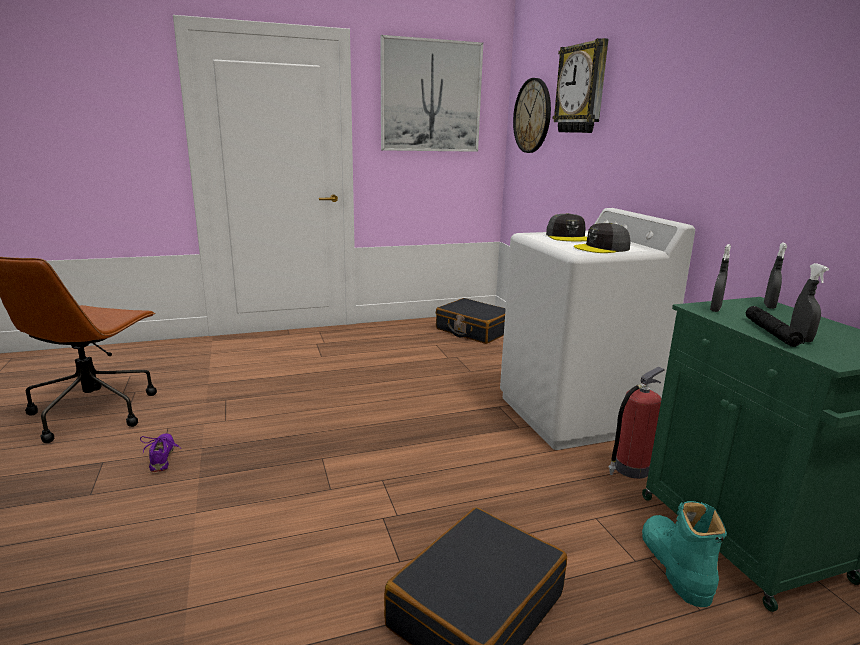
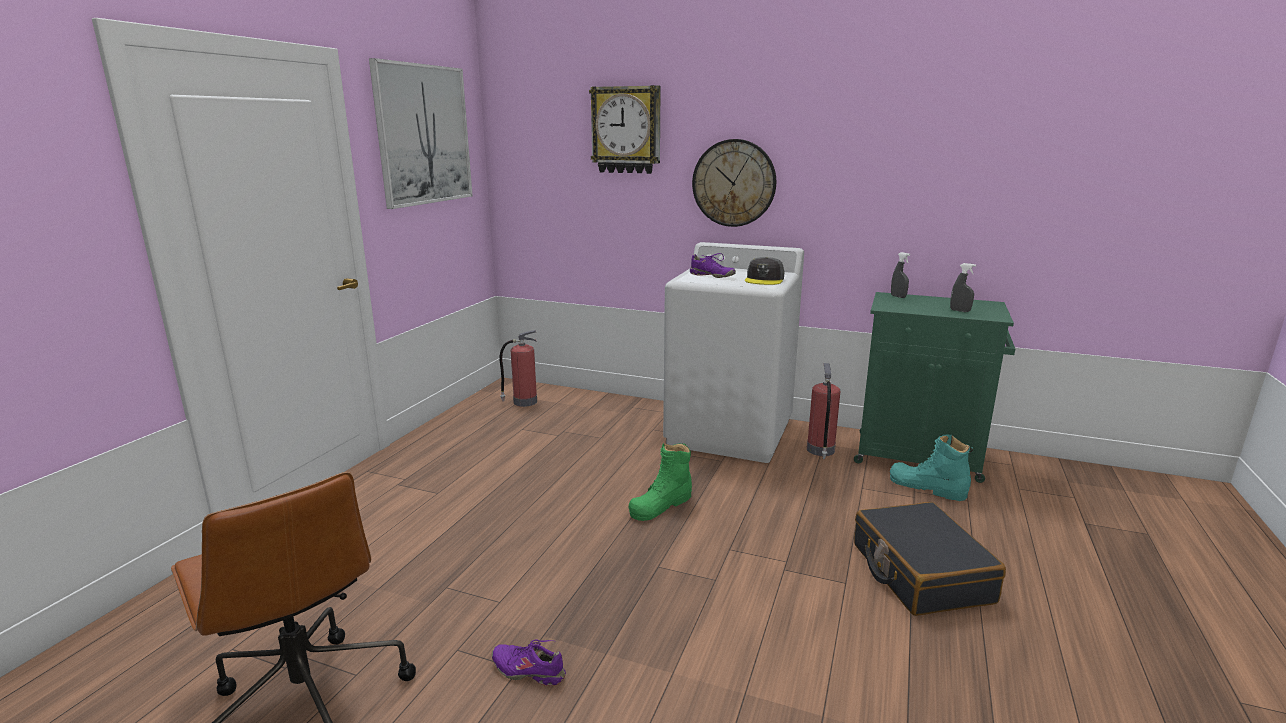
camera: 50 degrees left, 0 degrees up
black suitcase [436,298,506,344] -> fire extinguisher [499,330,537,407]
wall clock [513,78,551,153] -> wall clock moved to [692,139,776,227]
grey cap [546,213,587,242] -> purple shoe [690,253,736,278]
grey spray bottle [710,244,731,312] -> none
black flashlight [746,306,805,347] -> none
none -> green boot [628,443,692,521]

